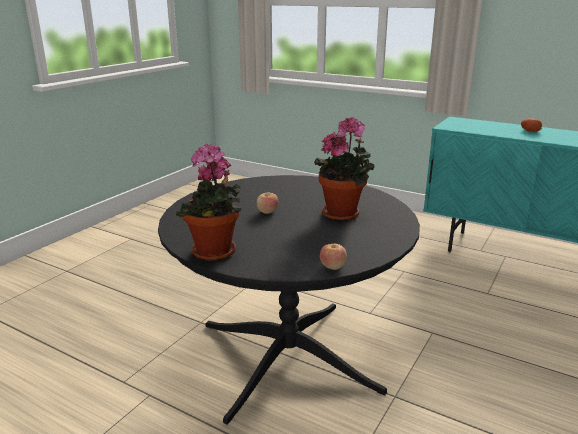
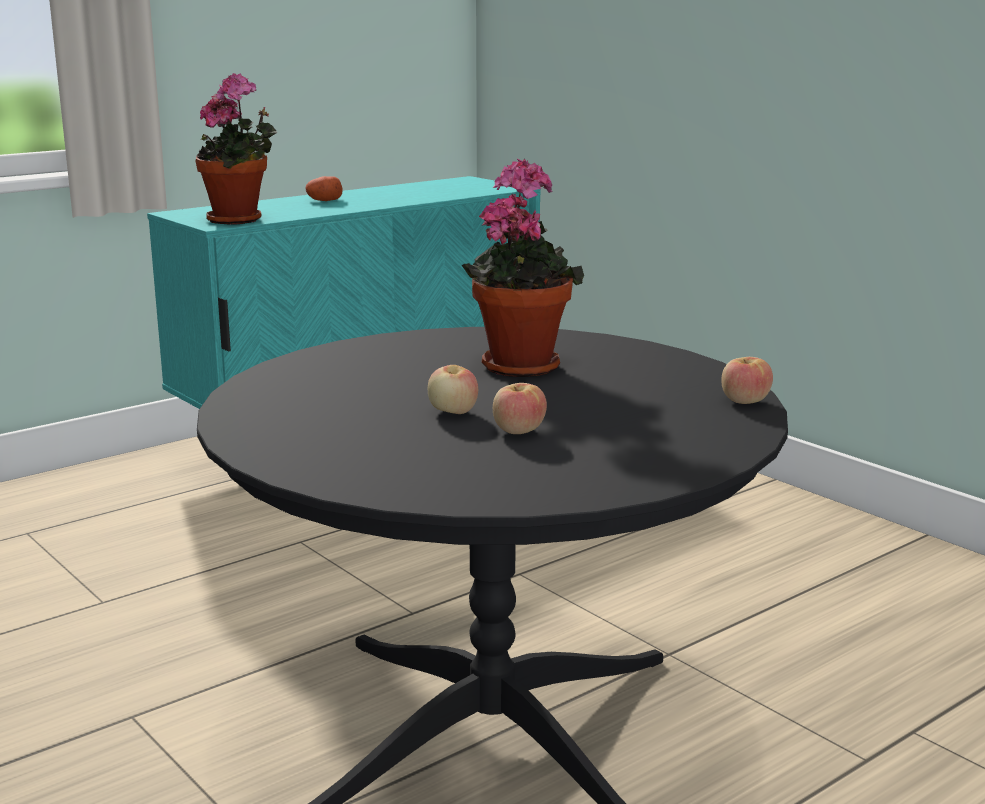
camera: 70 degrees left, 5 degrees down
potted plant [176,144,243,261] -> potted plant moved to [195,73,277,225]
none -> apple [493,383,547,434]

